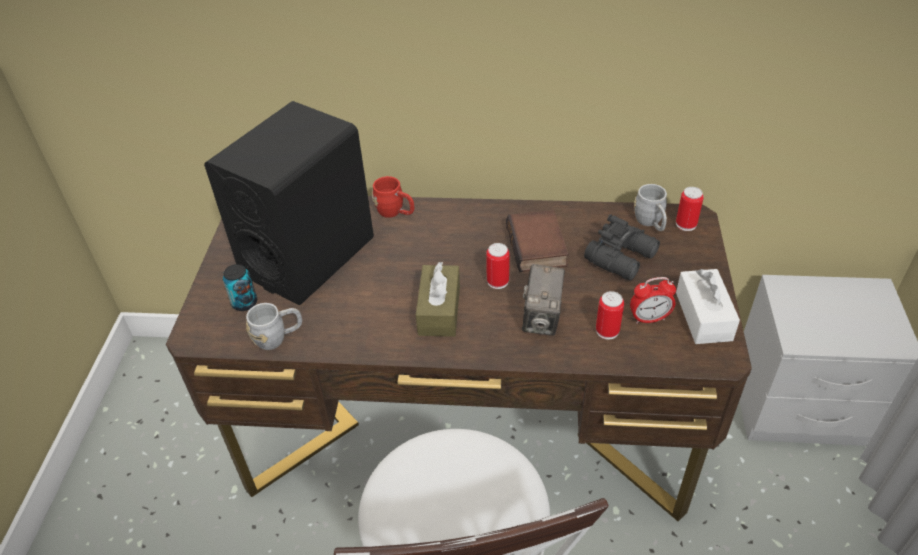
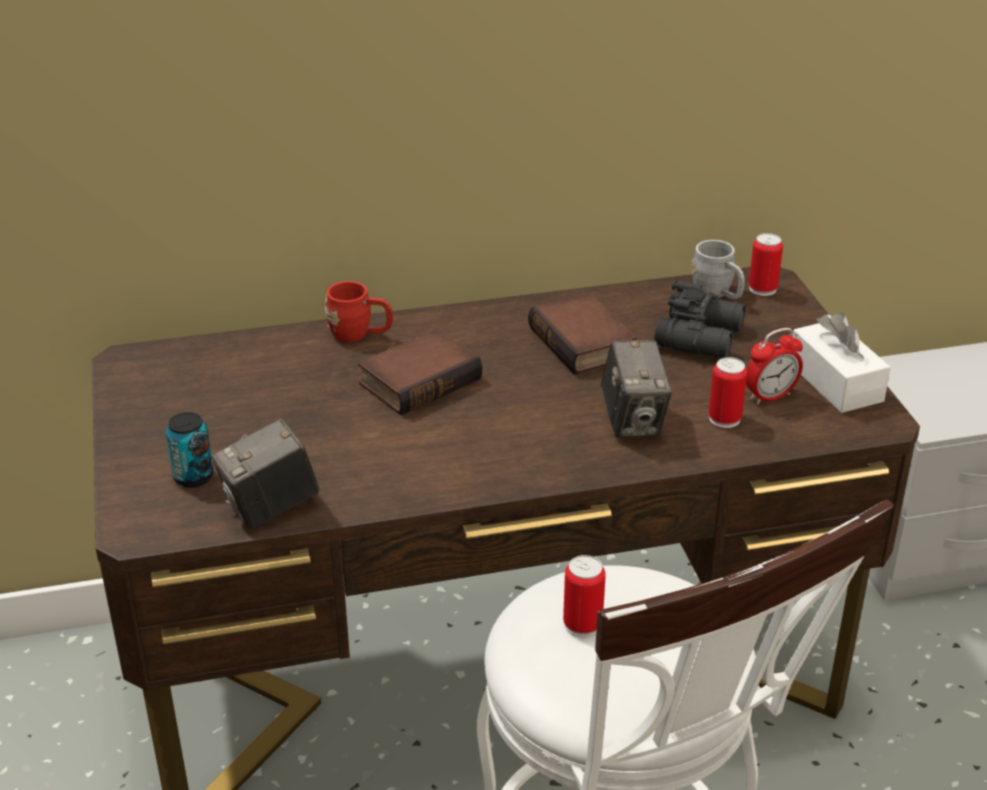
camera: 20 degrees left, 10 degrees down
black speaker [204,101,374,305] -> none
grey mug [246,303,302,350] -> camera [212,419,319,529]
brown tissue box [416,262,460,337] -> none
can [486,243,510,289] -> can moved to [563,555,606,637]
none -> book [358,329,482,415]

